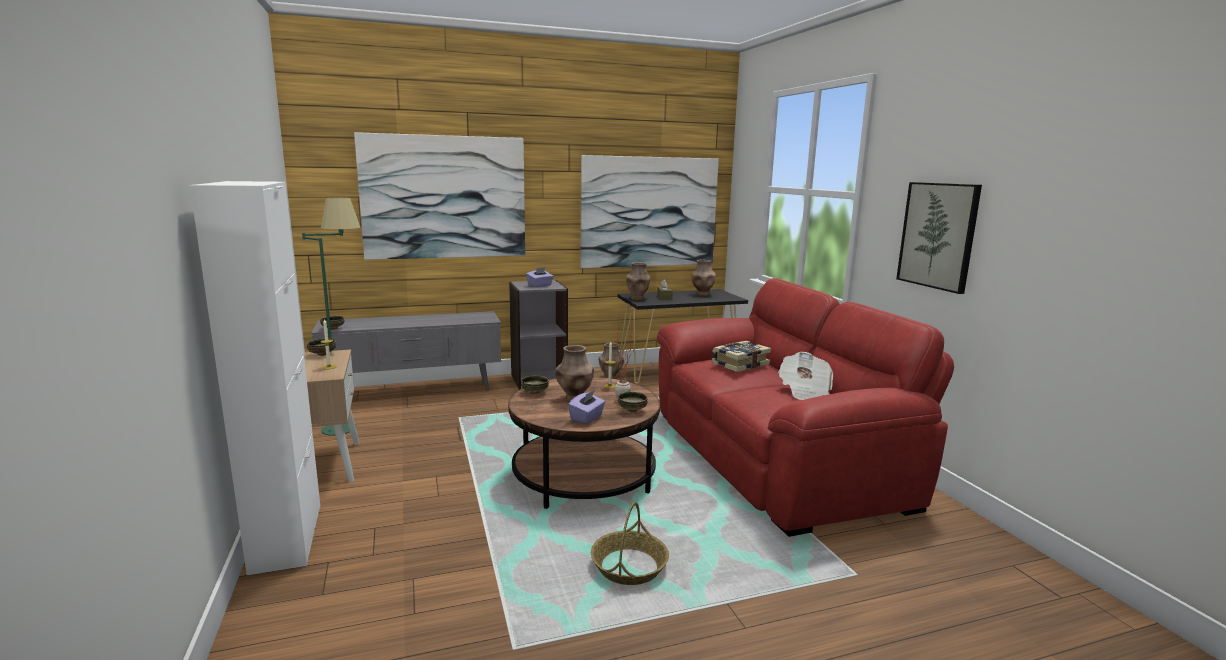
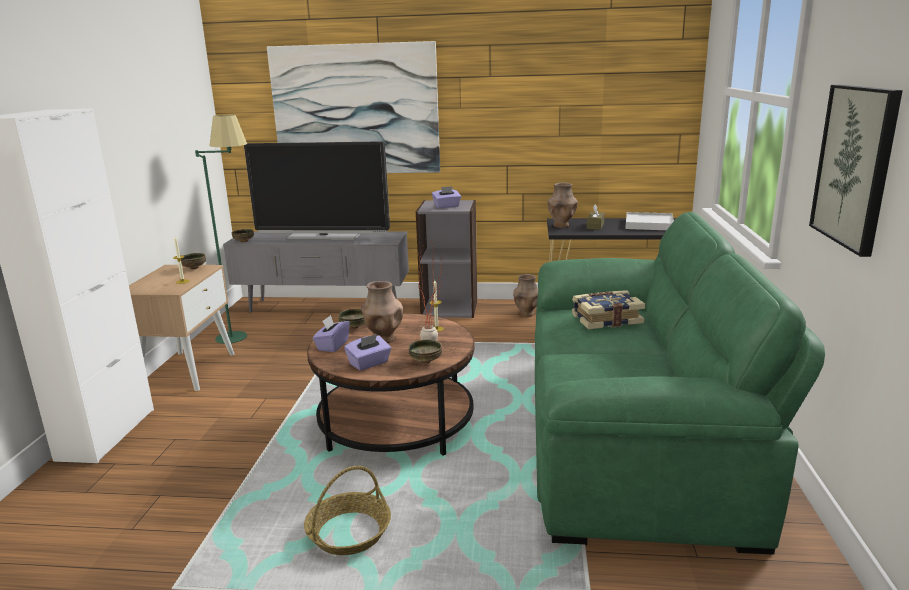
camera: 25 degrees right, 5 degrees up
picture [580,155,719,268] -> none
red sofa [657,278,954,537] -> green sofa [535,212,825,555]
brown vase [692,259,716,296] -> white tray [625,212,674,230]
newspaper [778,352,833,400] -> none
none -> television [244,141,390,240]
none -> purple tissue box [313,315,350,352]

